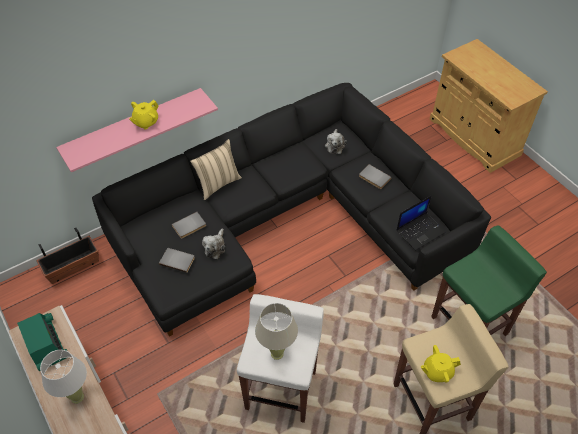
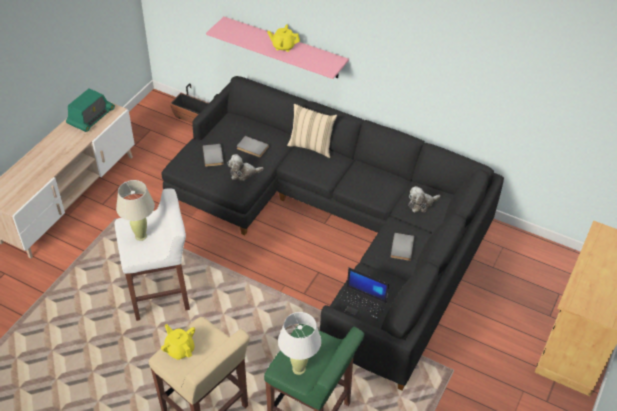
camera: 60 degrees right, 5 degrees down
white table lamp [40,350,87,404] -> white table lamp moved to [278,312,321,375]

